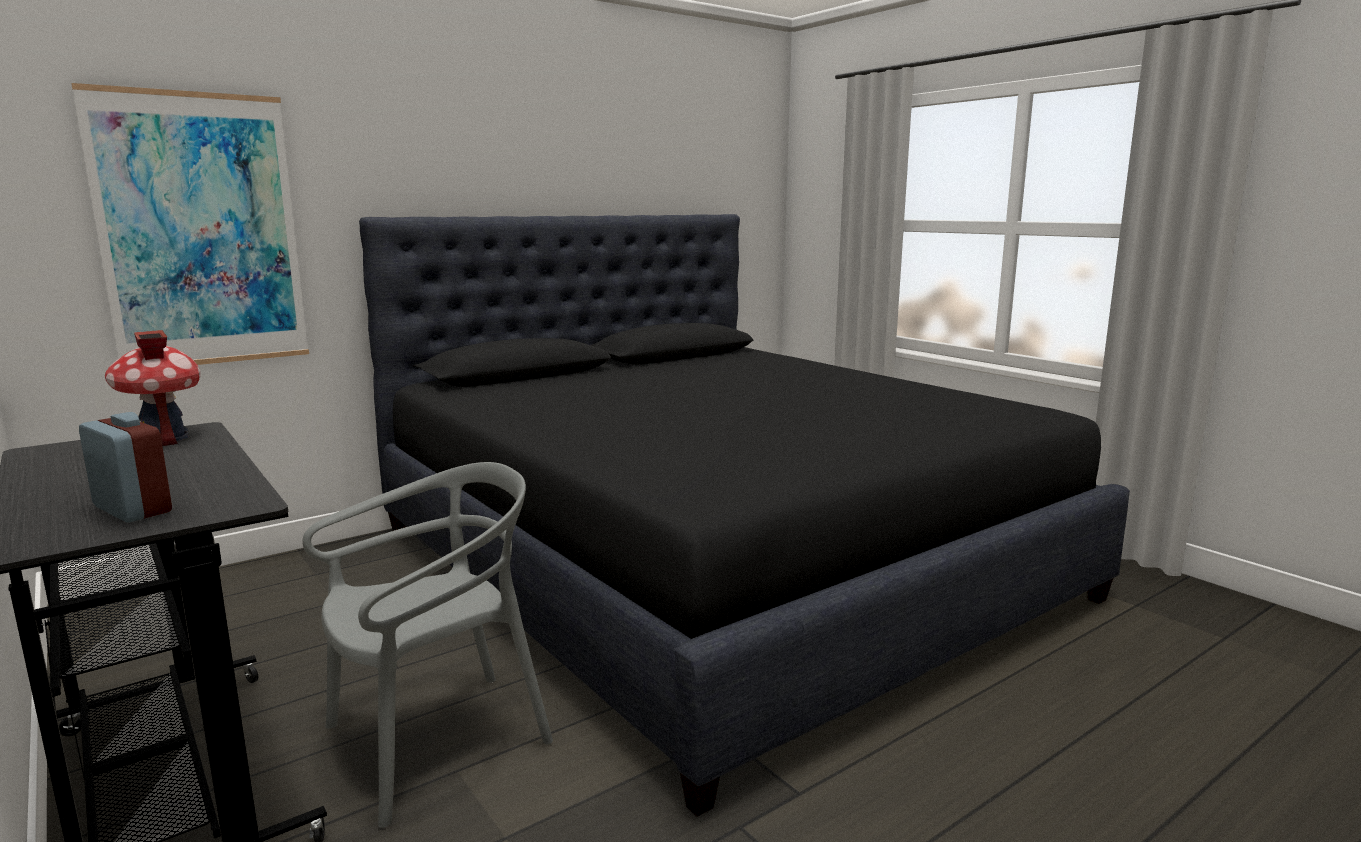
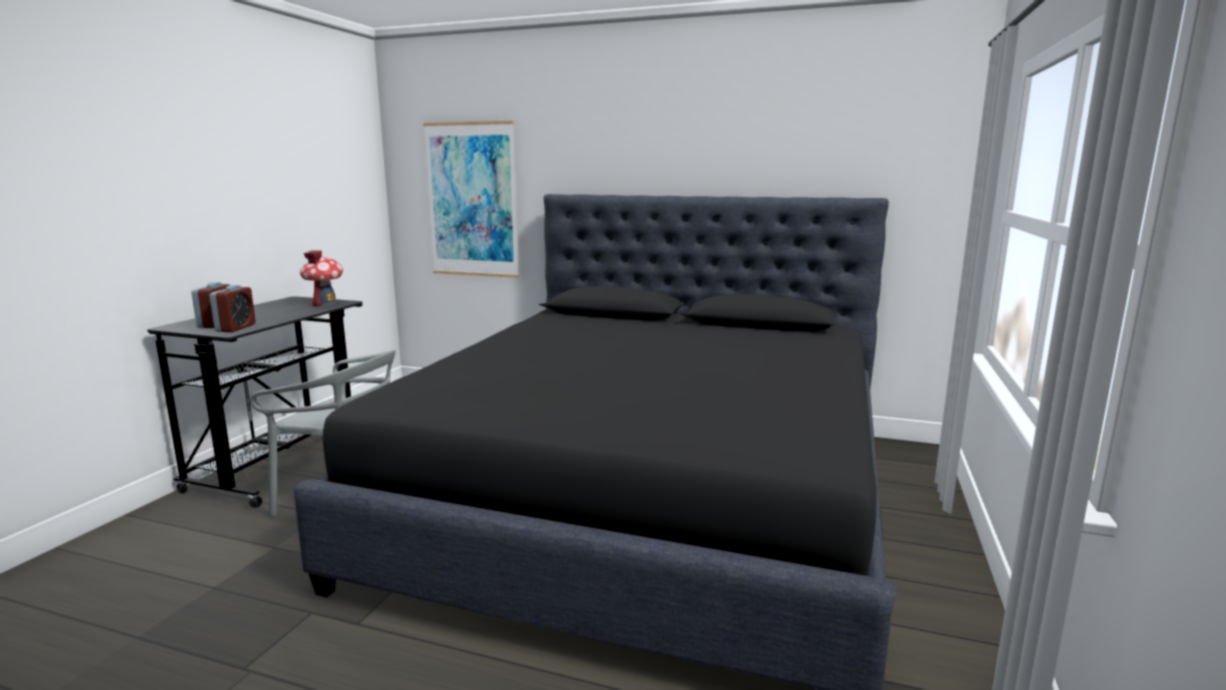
camera: 55 degrees right, 0 degrees up
none -> alarm clock [210,285,256,332]

